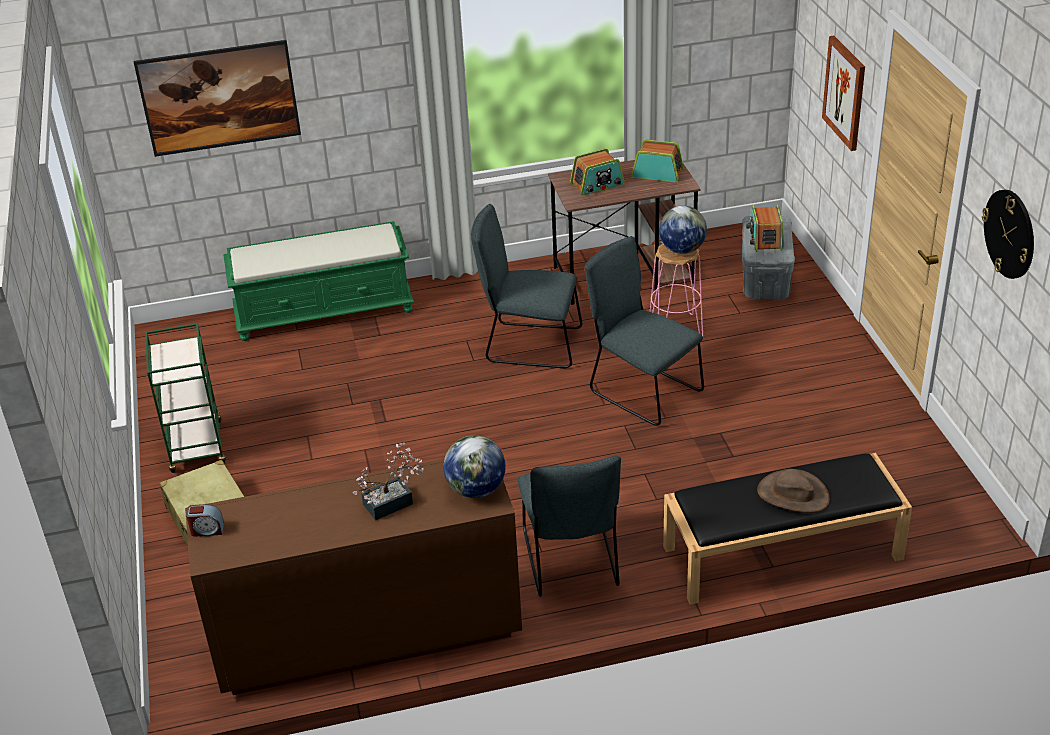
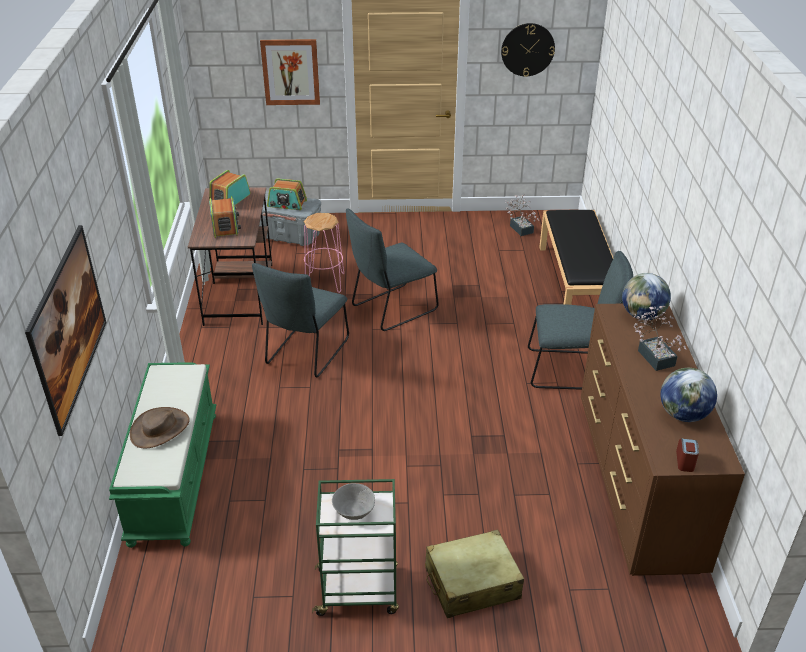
camera: 80 degrees left, 0 degrees up
globe [659,206,707,254] -> globe moved to [661,368,717,422]
brown hat [757,469,830,513] -> brown hat moved to [130,407,190,448]
none -> grey bowl [332,483,375,520]
none -> potted plant [505,195,539,236]

